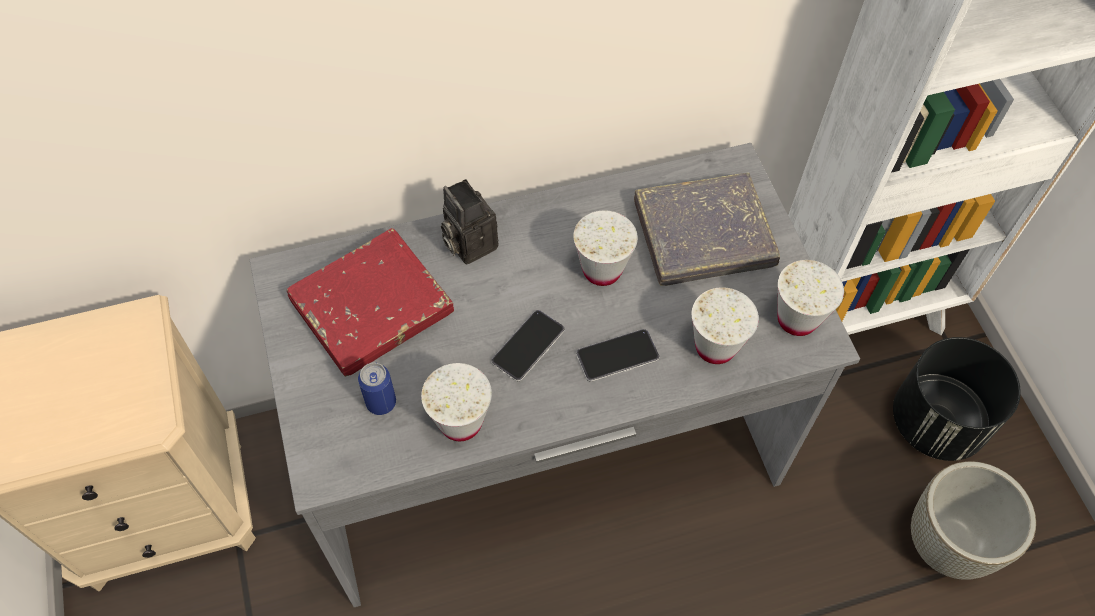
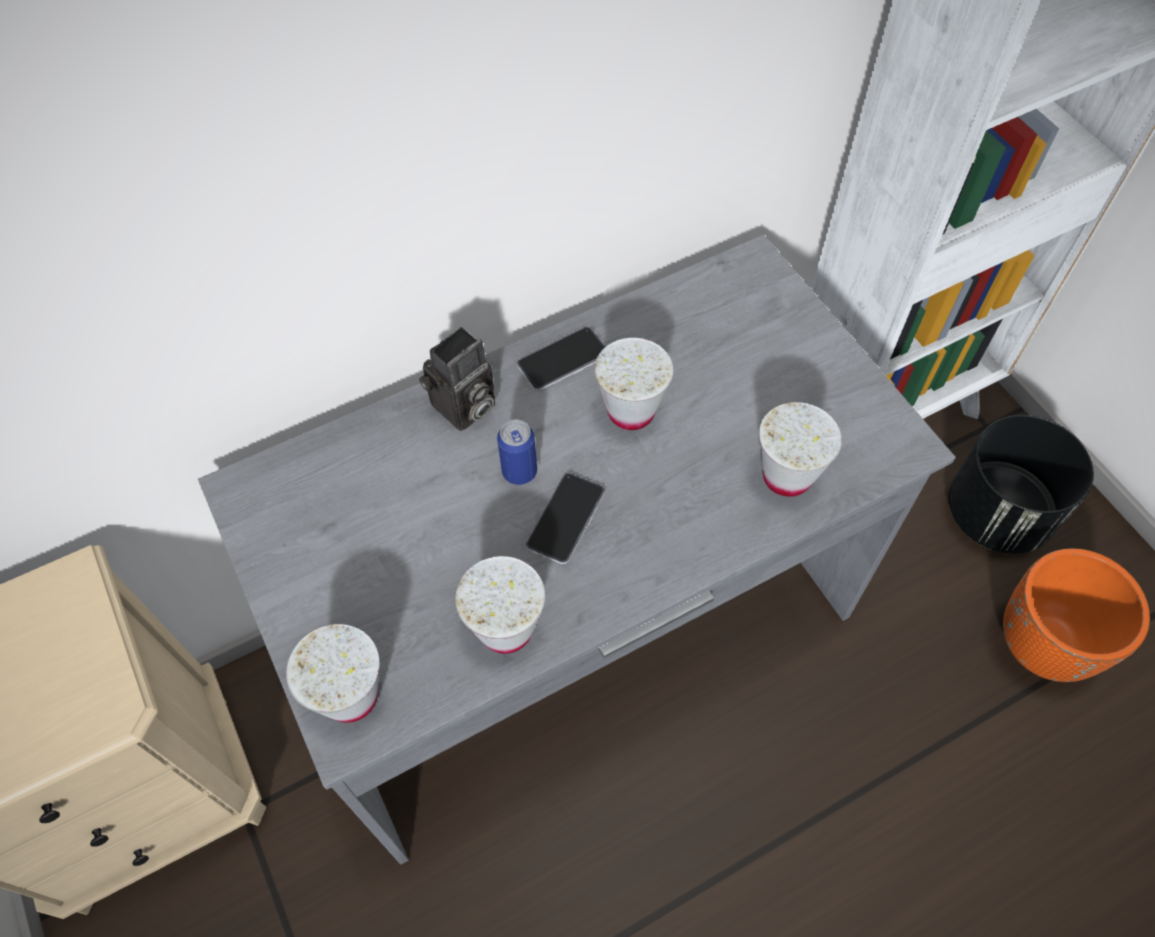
camera: 10 degrees left, 0 degrees up
red book [287,228,454,377] -> none
can [358,362,396,415] -> can moved to [497,419,537,485]
camera [441,179,499,264] -> camera turned 90 degrees counterclockwise [419,327,495,431]
phone [576,329,659,382] -> phone moved to [517,327,605,391]
grey book [634,173,780,286] -> none
white cup [777,260,844,336] -> white cup moved to [286,624,379,723]
grey planter [911,461,1036,580] -> orange planter [1003,548,1150,682]

